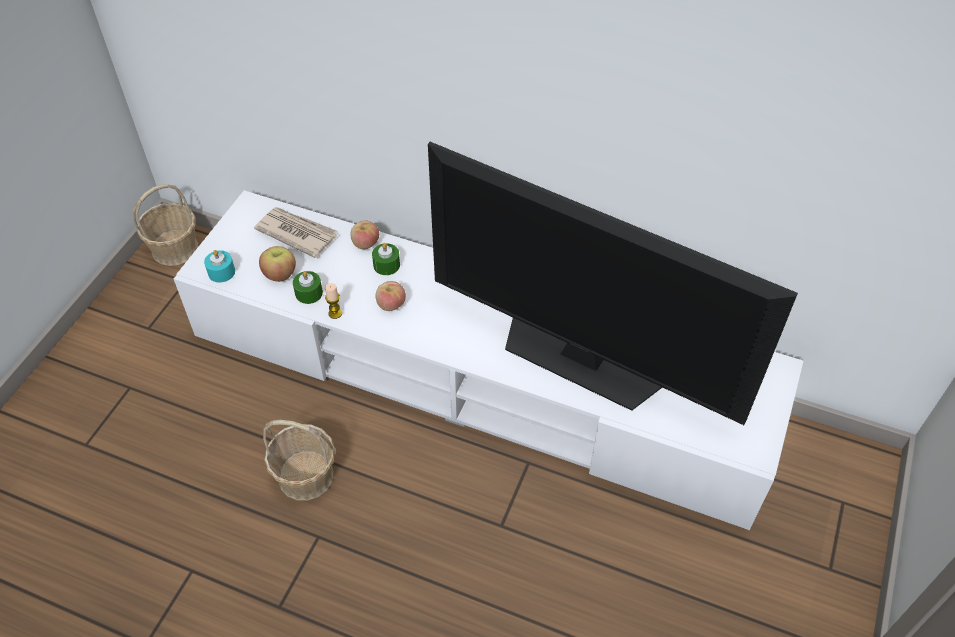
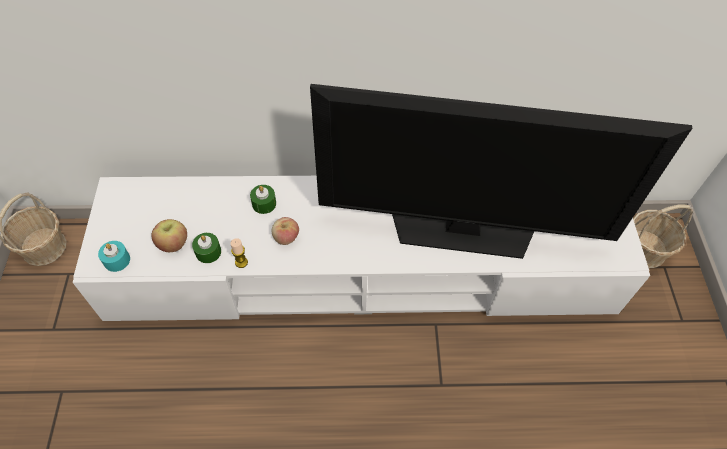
camera: 25 degrees left, 5 degrees up
newspaper [254,207,338,258] -> none
basket [263,420,335,501] -> basket moved to [633,204,693,268]
apple [351,220,379,249] -> none

